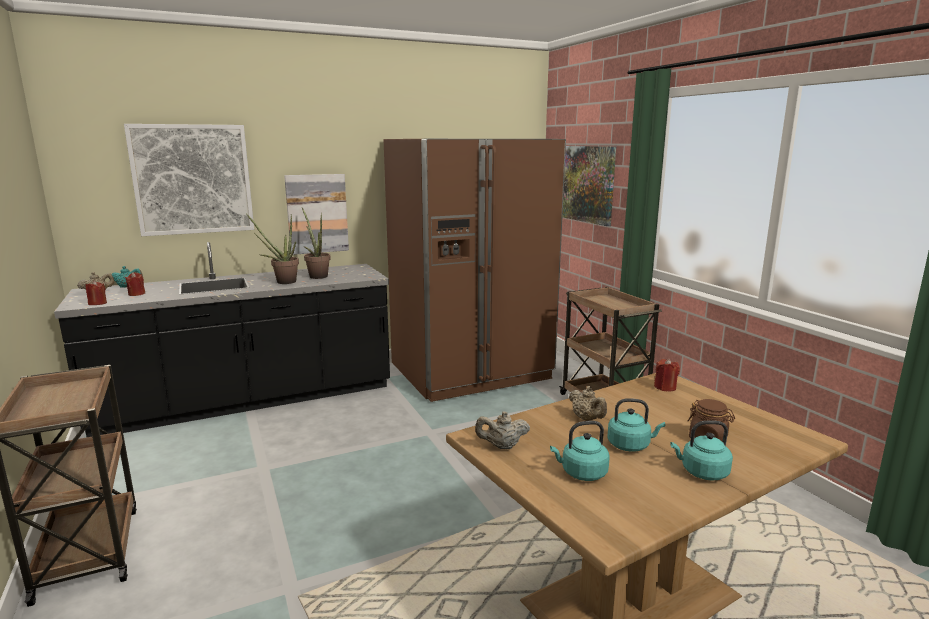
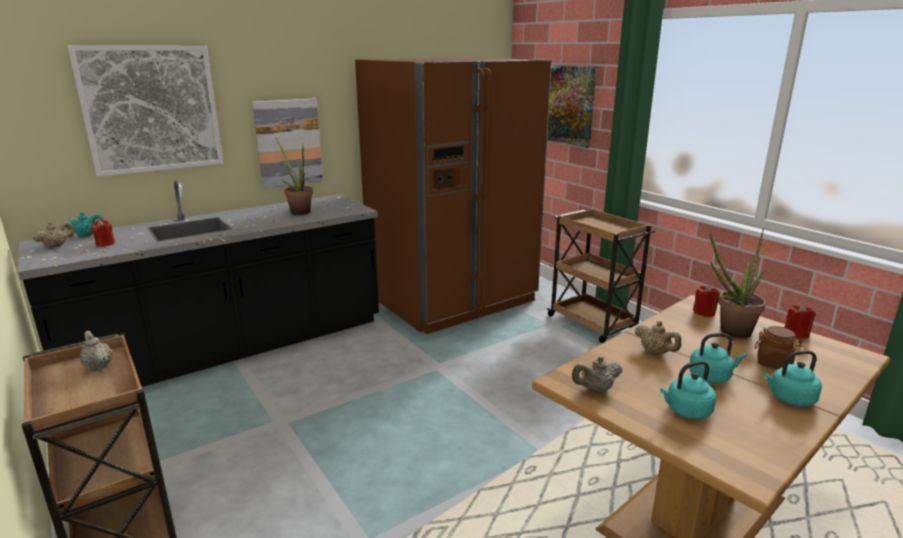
camera: 10 degrees left, 5 degrees up
red candle [86,280,107,305] -> red candle moved to [784,304,816,338]
potted plant [246,213,299,284] -> potted plant moved to [710,228,766,338]
none -> beige teapot [80,331,113,370]

